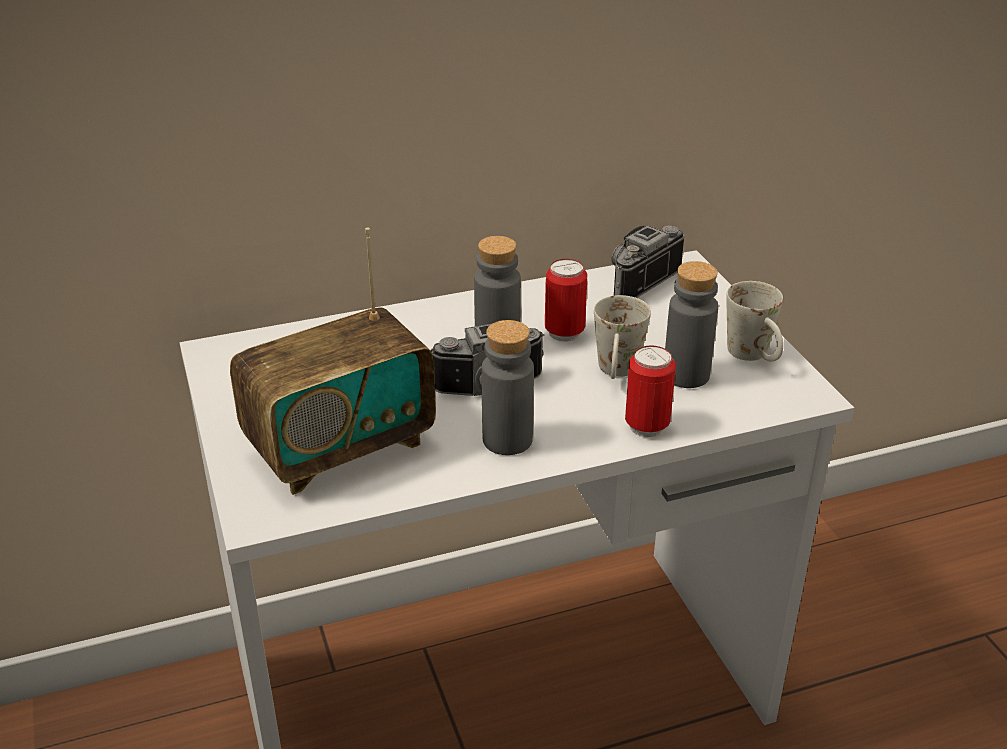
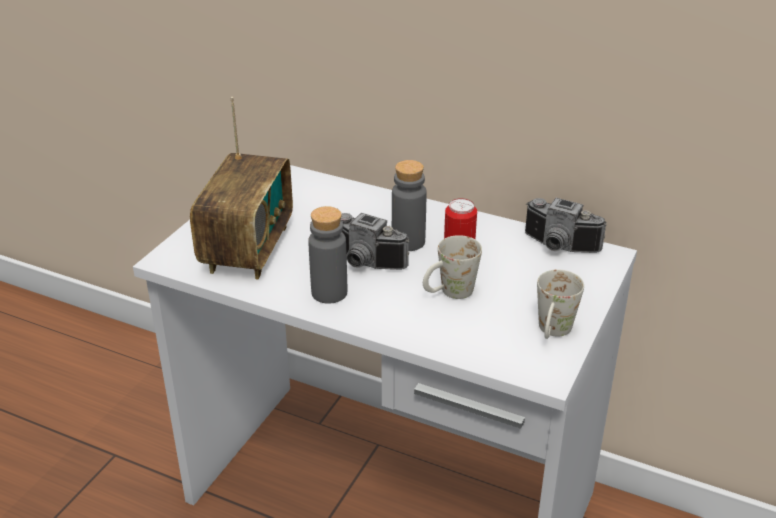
camera: 45 degrees right, 0 degrees up
radio [230,227,436,495] -> radio turned 90 degrees counterclockwise [190,97,293,279]
camera [611,225,684,298] -> camera turned 150 degrees counterclockwise [525,198,607,253]
can [625,345,676,437] -> none
grey bottle [665,261,718,388] -> none

